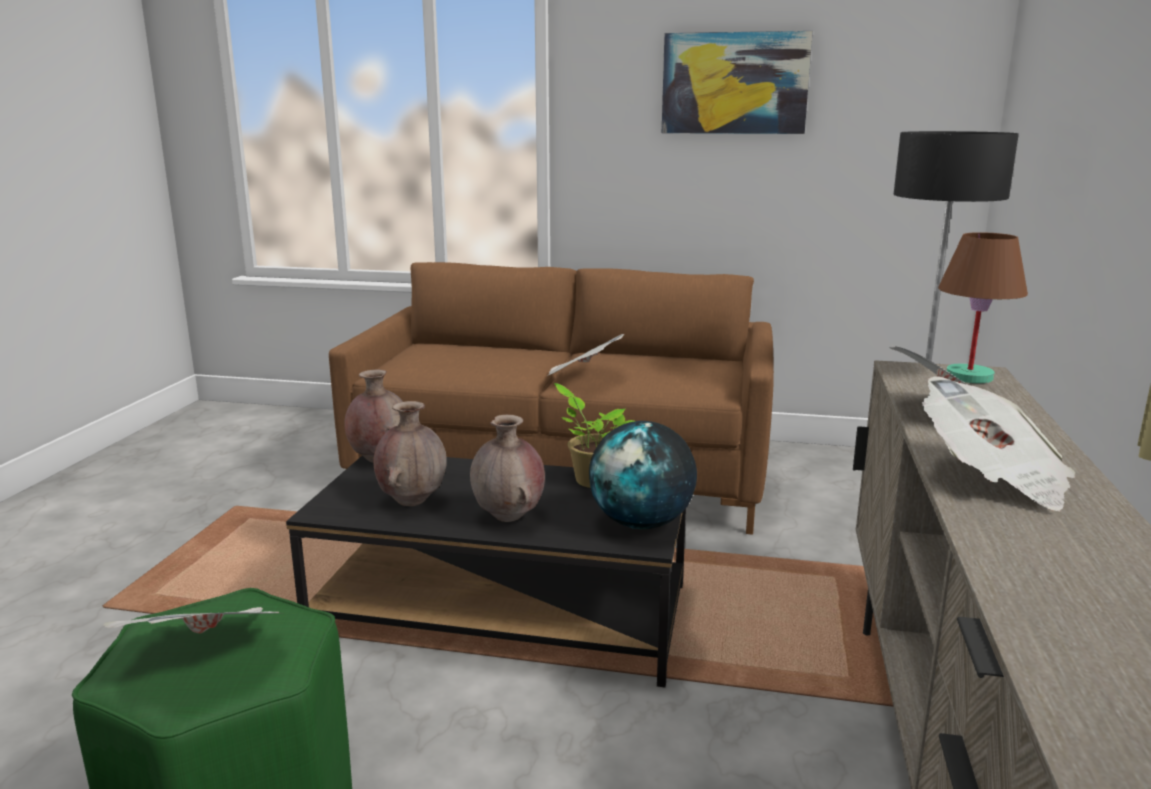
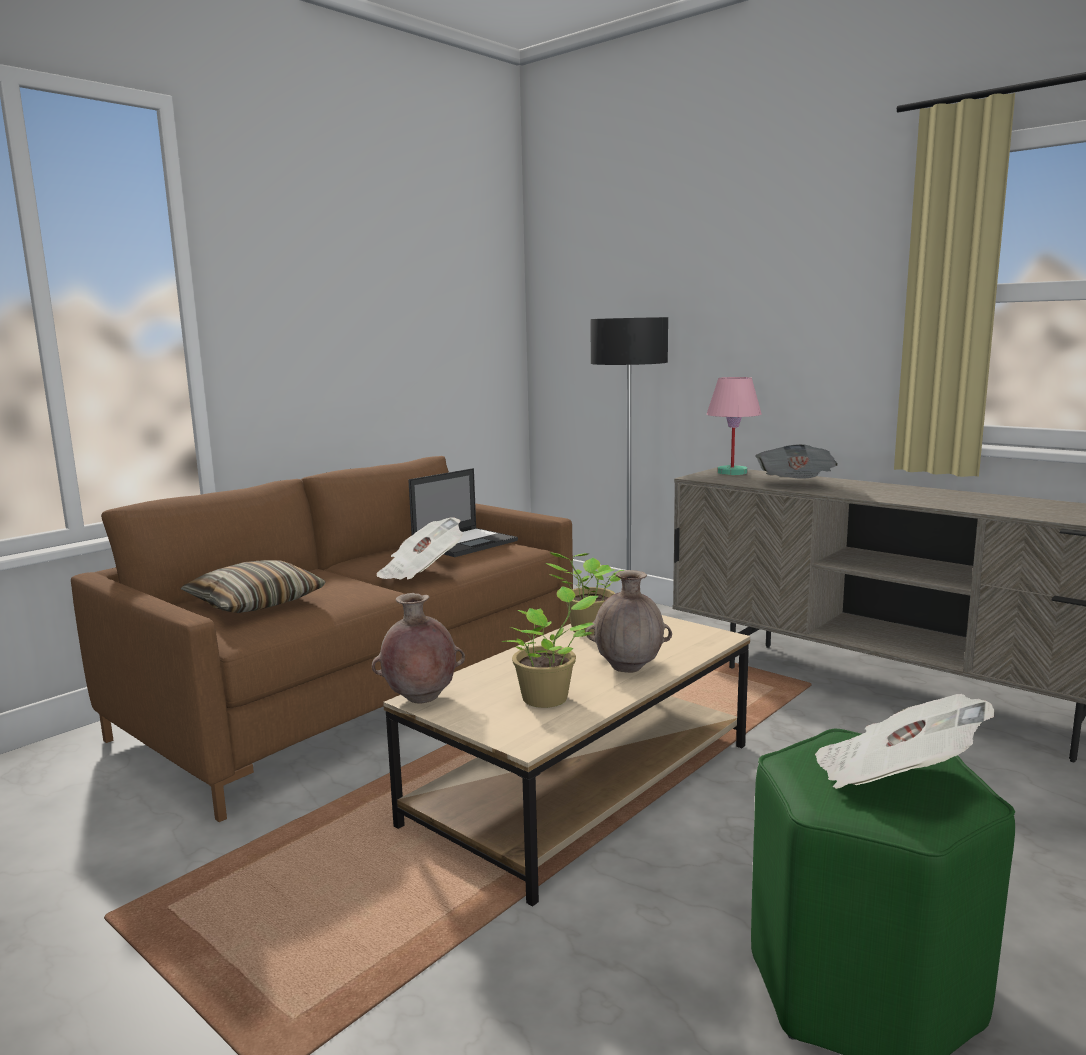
camera: 60 degrees left, 5 degrees down
black coffee table [286,456,686,687] -> beige coffee table [383,615,750,907]
brown vase [373,401,447,506] -> potted plant [502,586,598,708]
globe [589,421,697,529] -> none
picture [662,31,813,134] -> none
newspaper [922,376,1075,511] -> none
brown table lamp [938,232,1028,383] -> pink table lamp [707,377,762,475]
none -> pillow [181,560,326,613]
none -> laptop [408,468,518,557]

